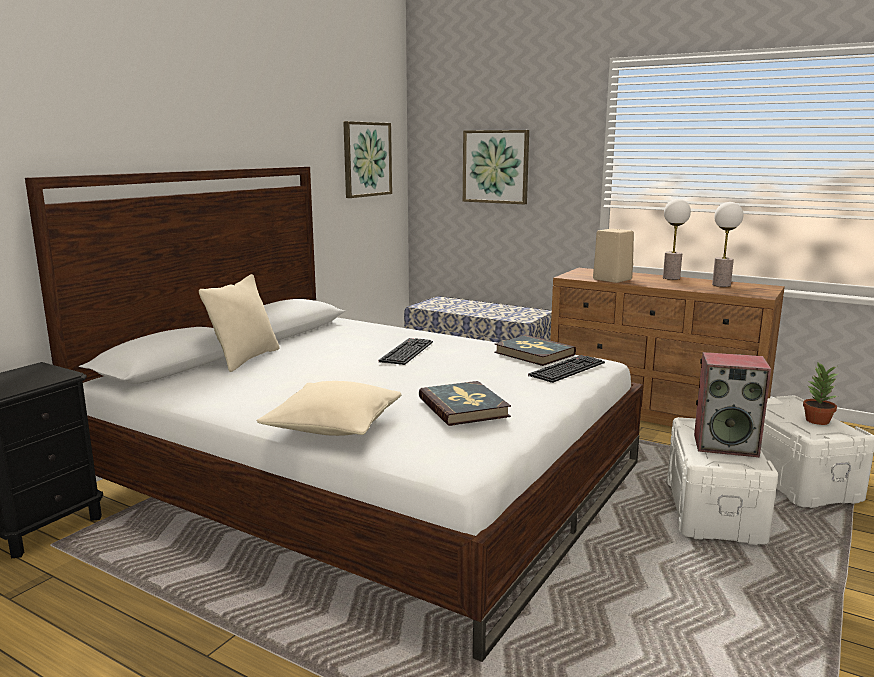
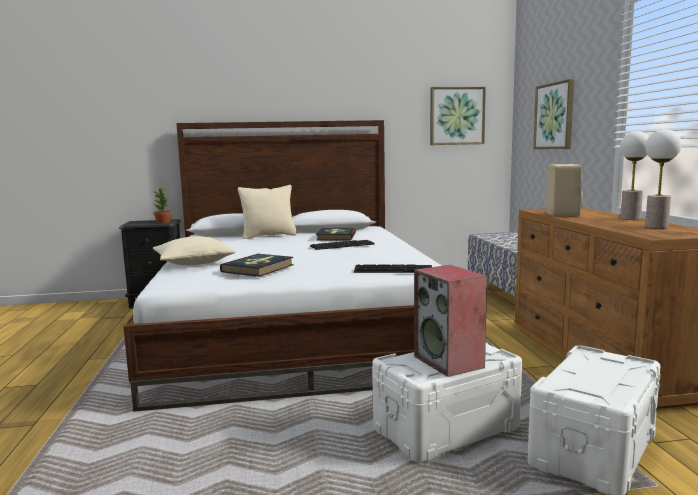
camera: 50 degrees right, 5 degrees down
book [494,335,576,366] -> book moved to [316,228,356,241]
potted plant [803,363,839,425] -> potted plant moved to [153,186,172,223]

